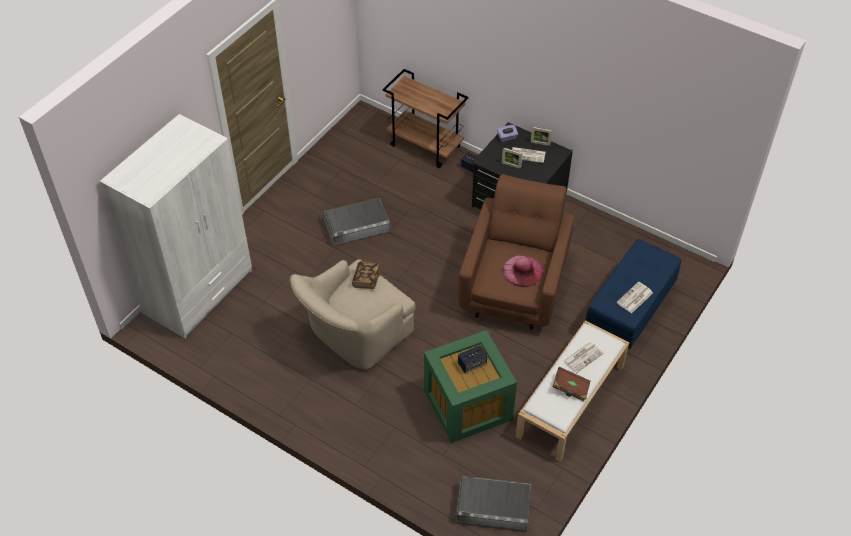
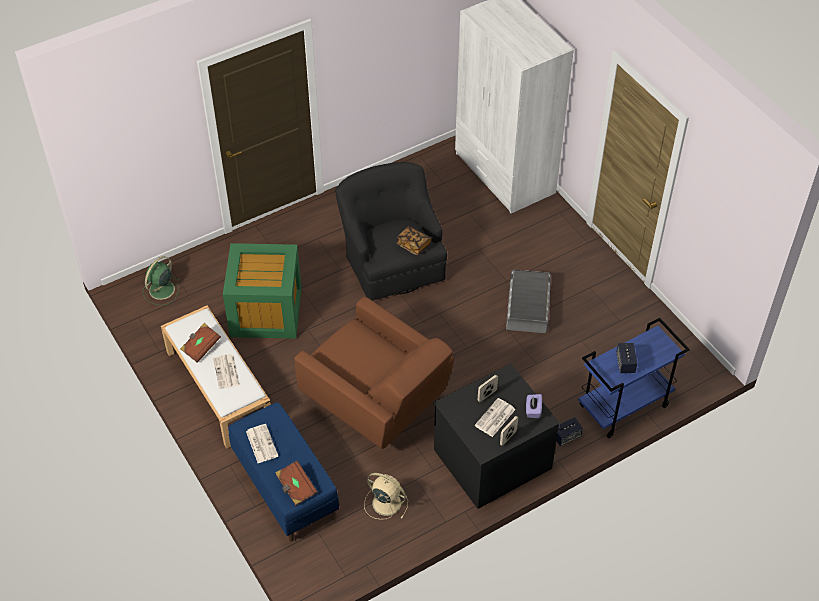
camera: 115 degrees right, 0 degrees up
beige armchair [290,259,416,369] -> black armchair [335,162,447,301]
brown cart [383,69,468,168] -> blue cart [579,318,690,438]
grey storage box [455,476,532,531] -> green fan [143,256,180,305]
speaker [458,345,487,373] -> speaker moved to [616,343,638,373]
pink hat [502,256,543,287] -> none
none -> brown book [275,460,318,506]
none -> beige fan [364,473,408,520]

